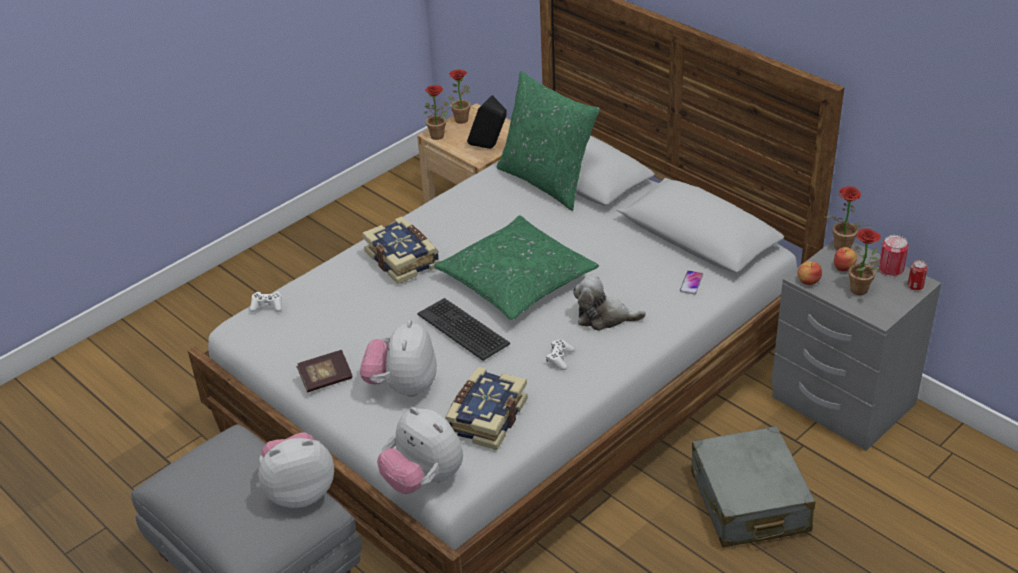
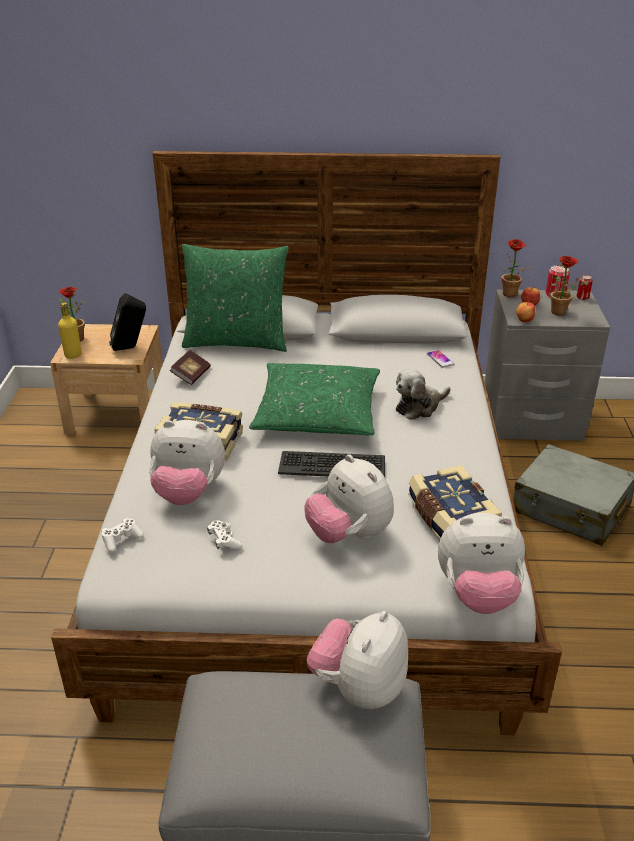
camera: 45 degrees left, 5 degrees down
book [297,350,353,392] -> book moved to [170,350,211,385]
potted plant [424,85,457,140] -> yellow bottle [58,302,82,359]
white game controller [546,339,574,370] -> white game controller moved to [207,520,242,549]
none -> plush toy [149,420,225,505]

